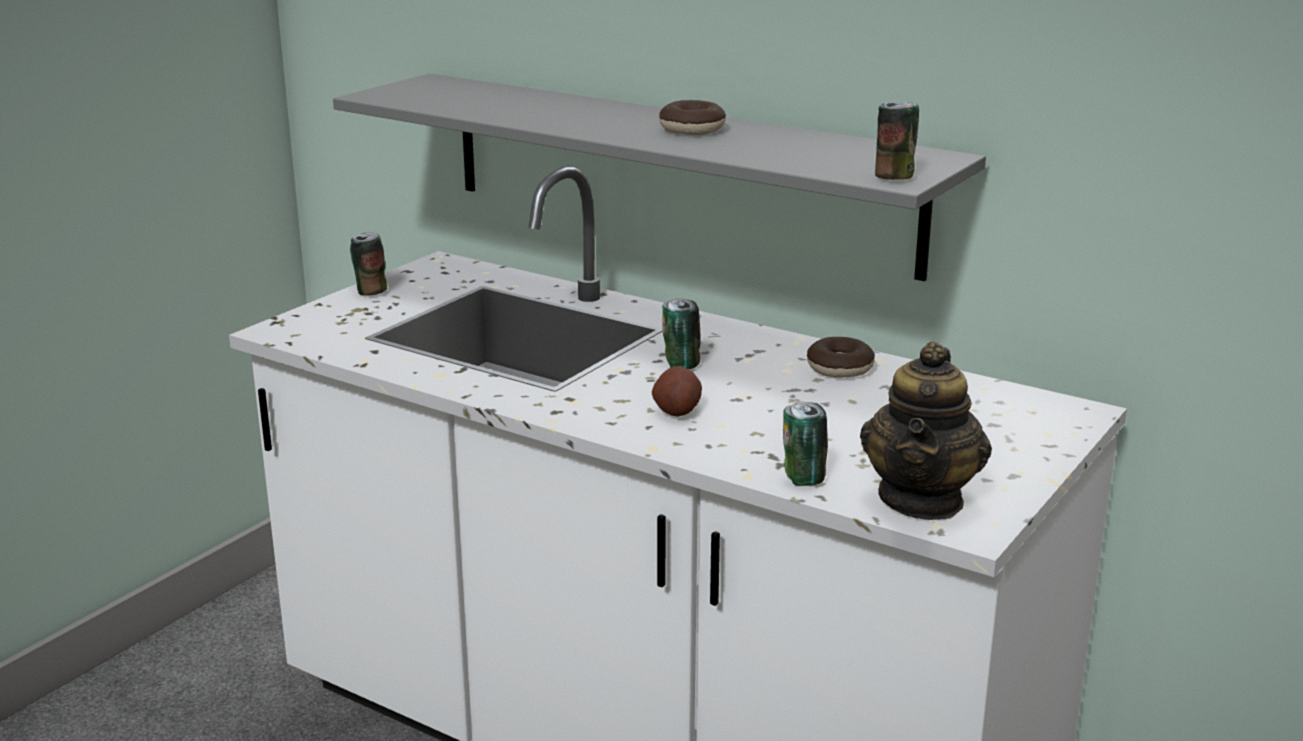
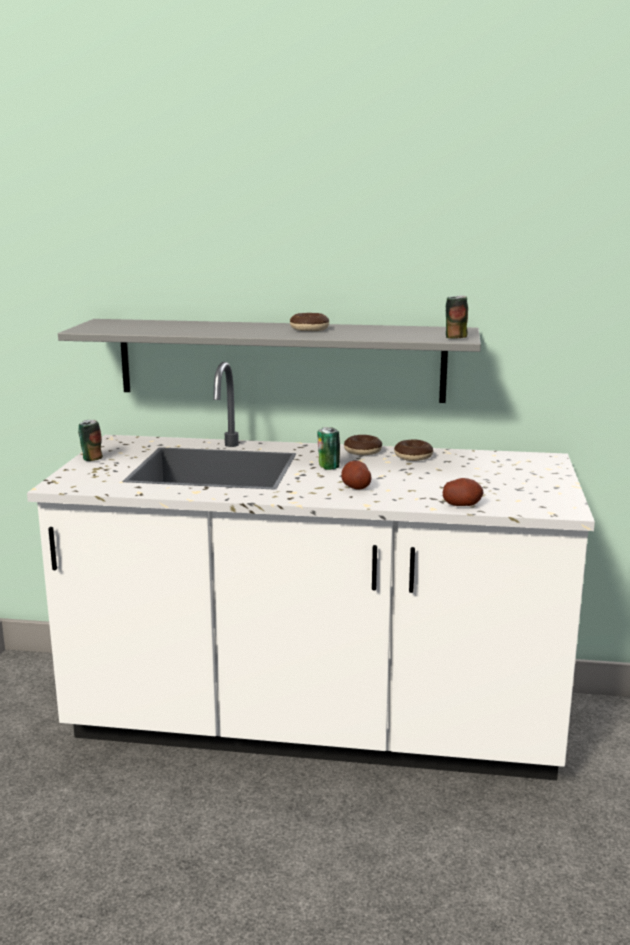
camera: 25 degrees left, 5 degrees down
can [783,401,828,486] -> potato [443,478,484,506]
teapot [860,341,992,520] -> none
none -> donut [344,435,382,455]

